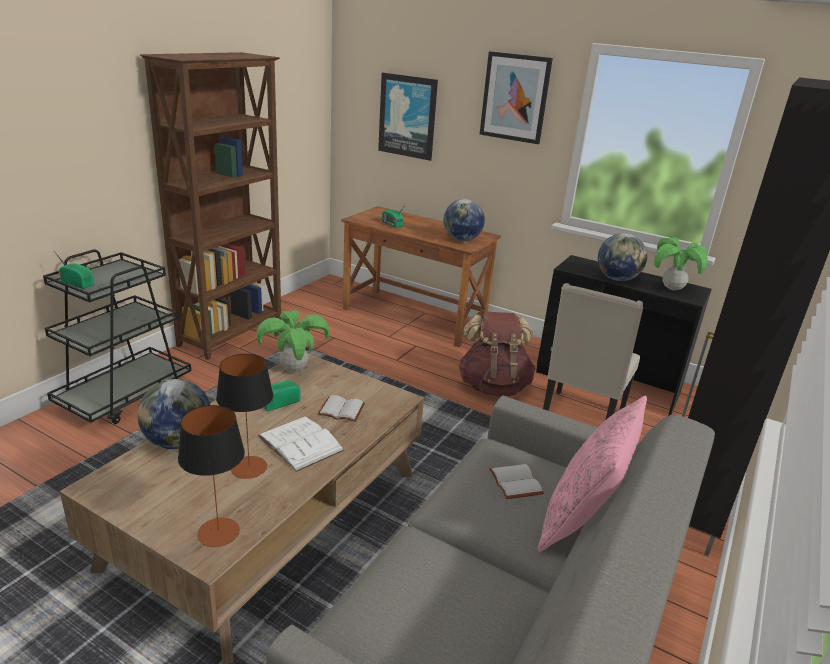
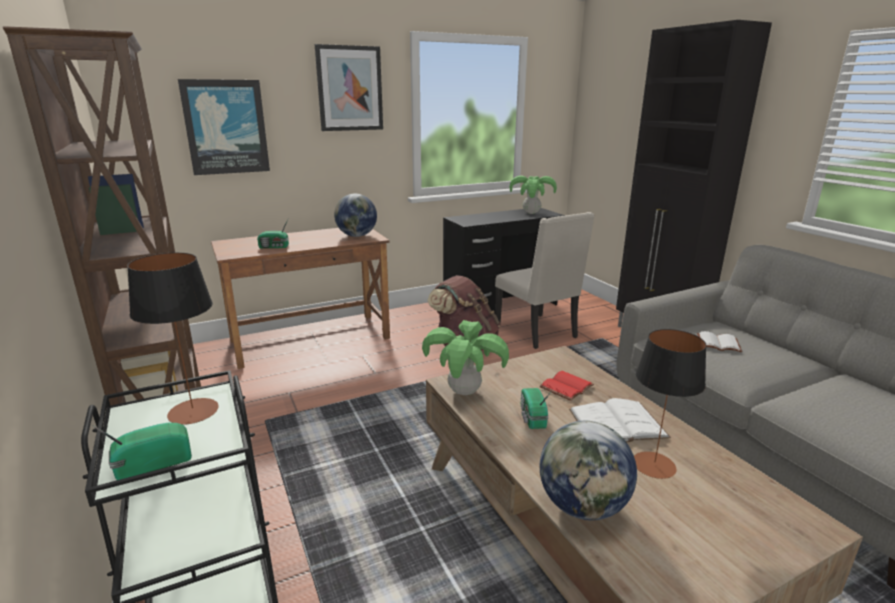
camera: 55 degrees left, 5 degrees down
table lamp [178,405,245,547] -> table lamp moved to [127,253,219,425]
white book [317,395,365,422] -> red book [540,371,594,401]
pink pillow [538,396,647,552] -> none
globe [598,233,647,281] -> none

